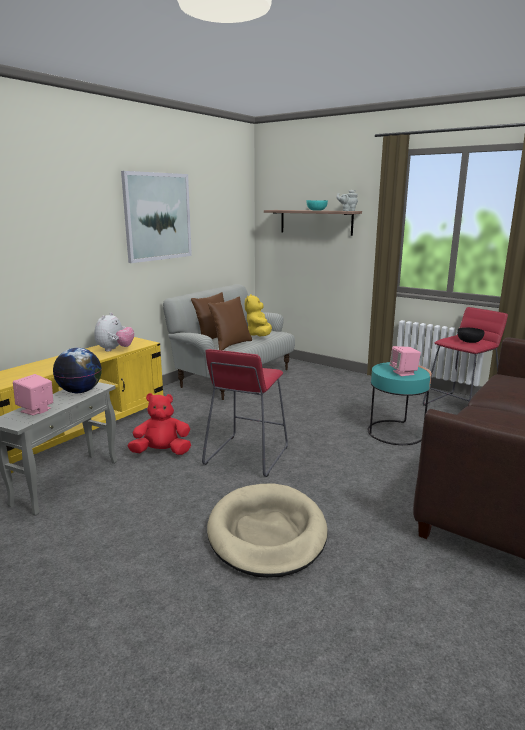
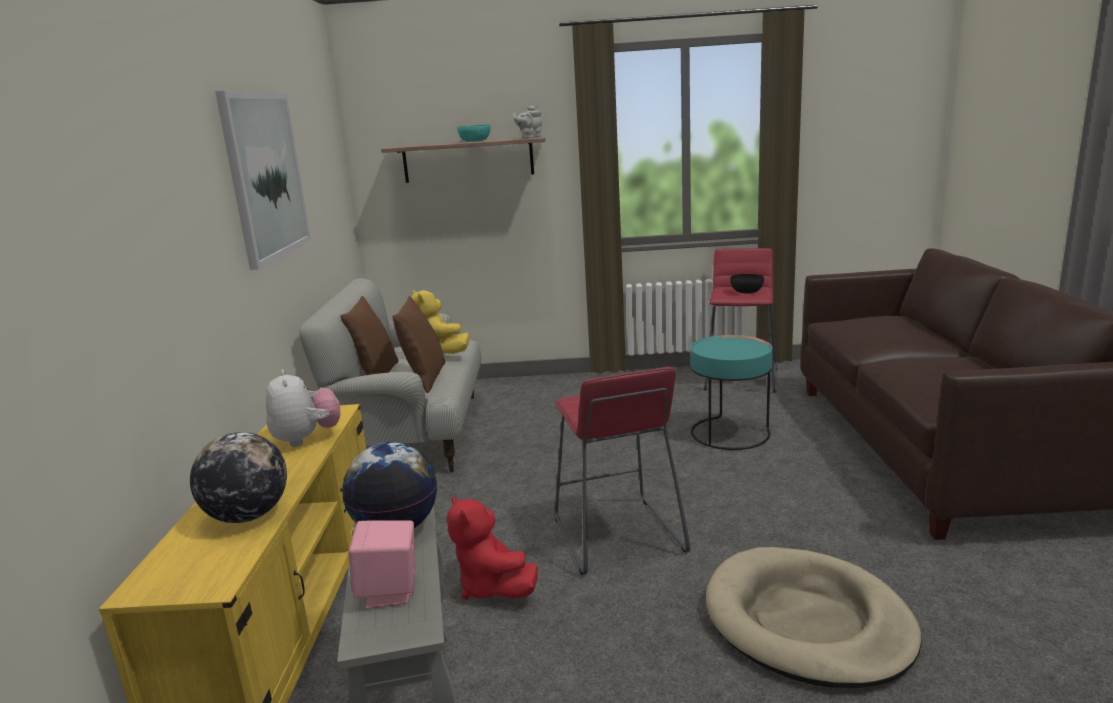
camera: 35 degrees left, 0 degrees up
red plush toy [128,393,191,455] -> red plush toy turned 75 degrees counterclockwise [447,495,538,600]
pink speaker [390,346,421,376] -> none
none -> globe [190,432,287,523]

